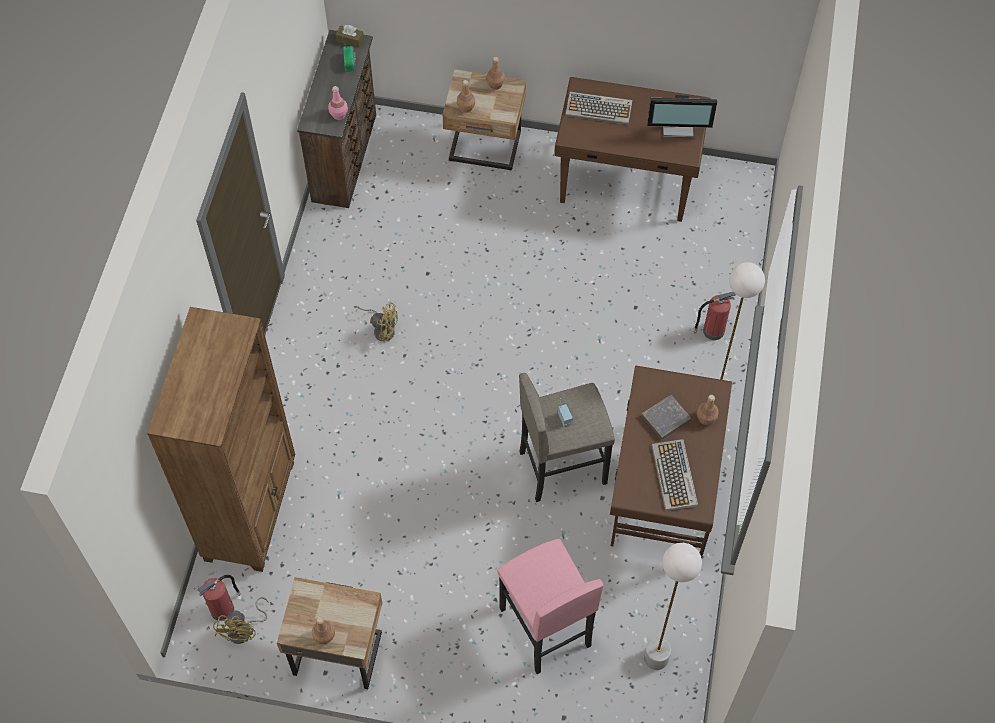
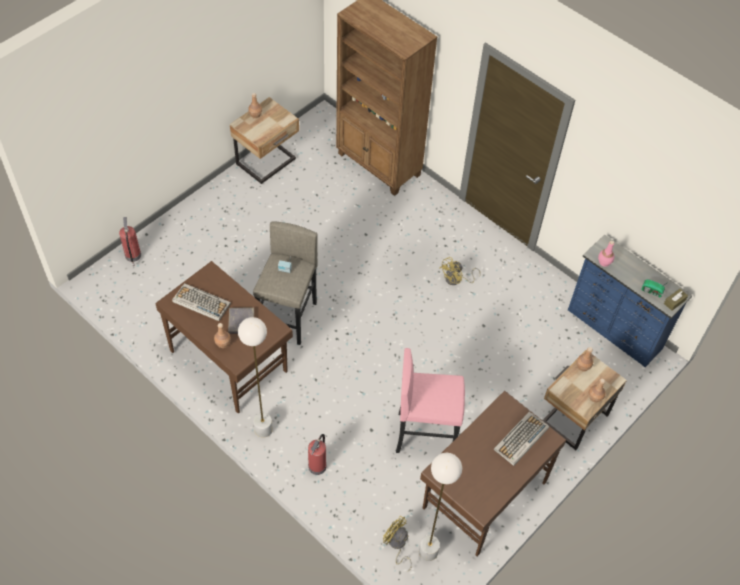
camera: 120 degrees right, 5 degrees down
fire extinguisher [197,575,241,621] -> fire extinguisher moved to [119,217,141,266]
yellow fan [213,597,269,644] -> yellow fan moved to [383,515,412,571]
brown dresser [297,30,376,208] -> blue dresser [568,234,693,367]
pink stool [497,539,604,674] -> pink stool moved to [396,348,465,453]
white floor lamp [644,543,702,670] -> white floor lamp moved to [419,452,462,561]
monitor [647,95,717,138] -> none

